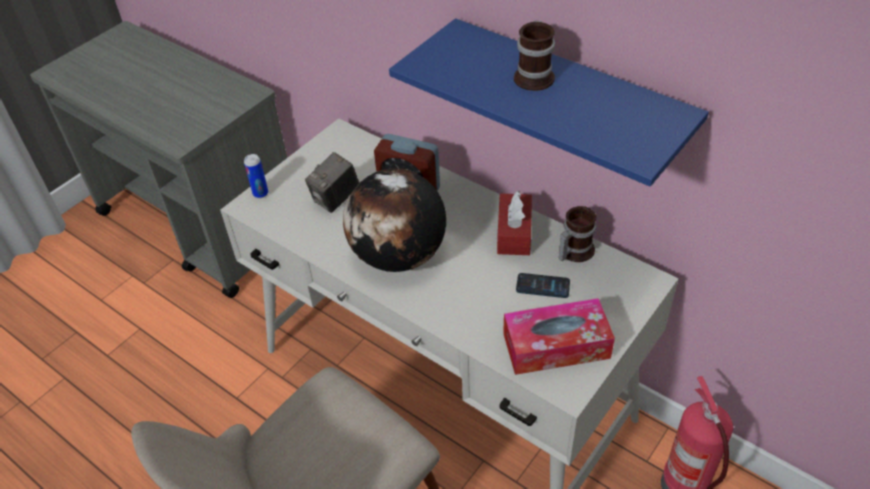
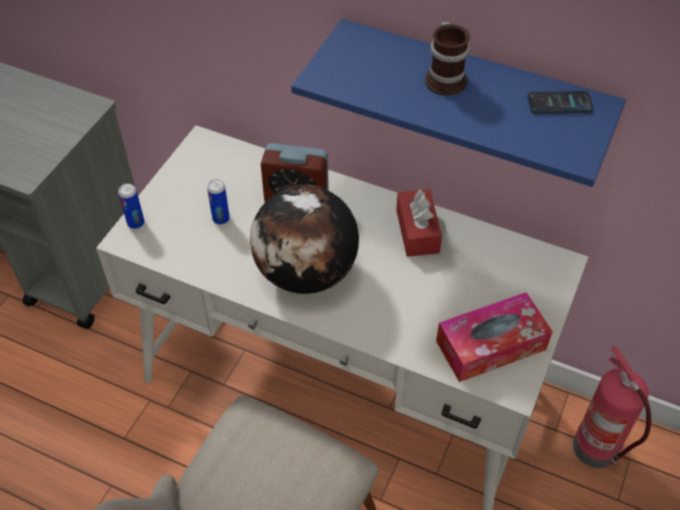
camera: 15 degrees left, 5 degrees up
camera [305,152,359,213] -> can [207,179,230,225]
phone [516,273,570,298] -> phone moved to [527,91,594,114]
mug [559,206,597,262] -> none

